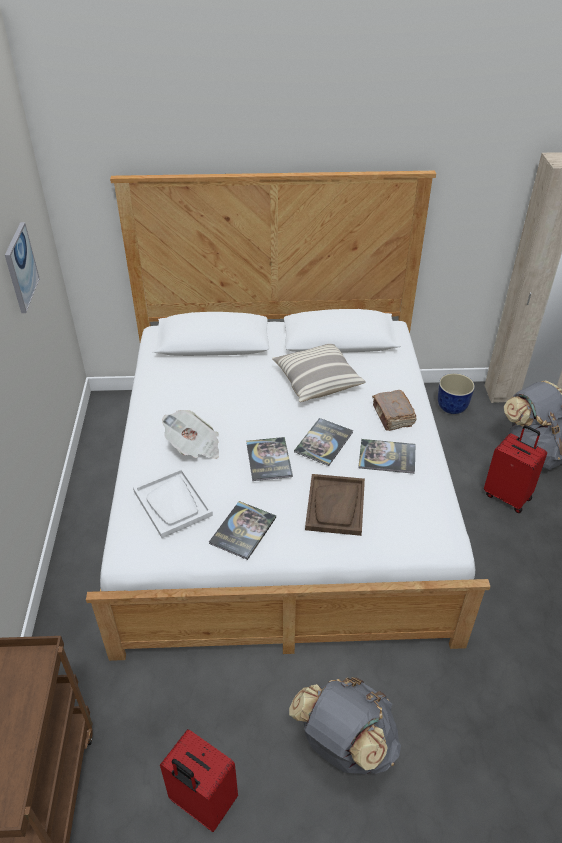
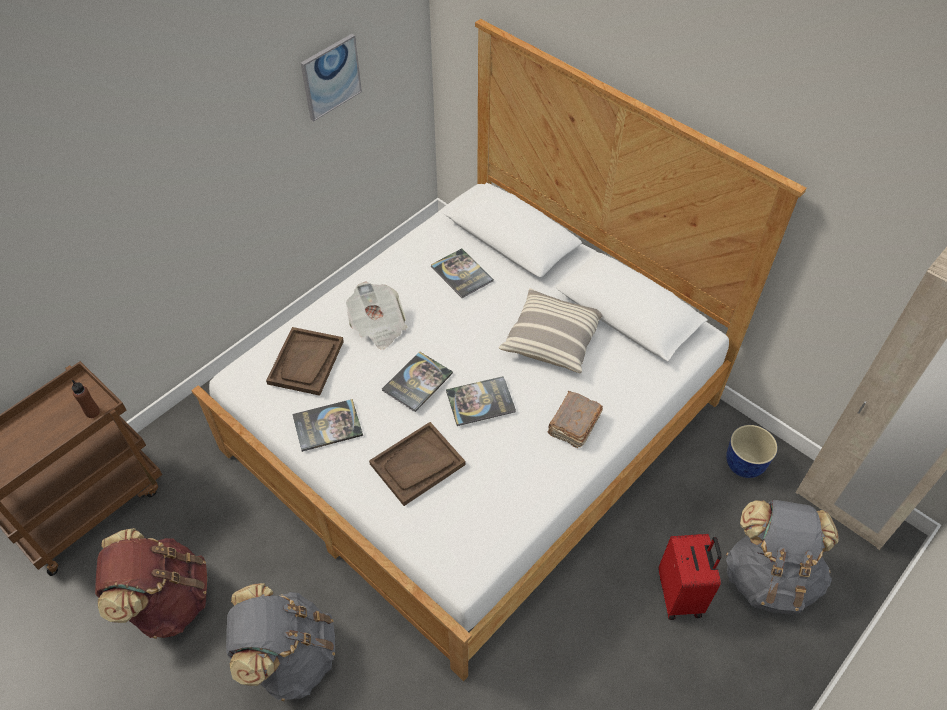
camera: 45 degrees right, 10 degrees up
white tray [133,468,213,538] -> brown tray [266,327,344,396]
red suitcase [160,729,238,832] -> brown backpack [95,528,207,639]
book [358,439,415,474] -> book moved to [431,248,494,298]
none -> brown bottle [72,380,100,418]

